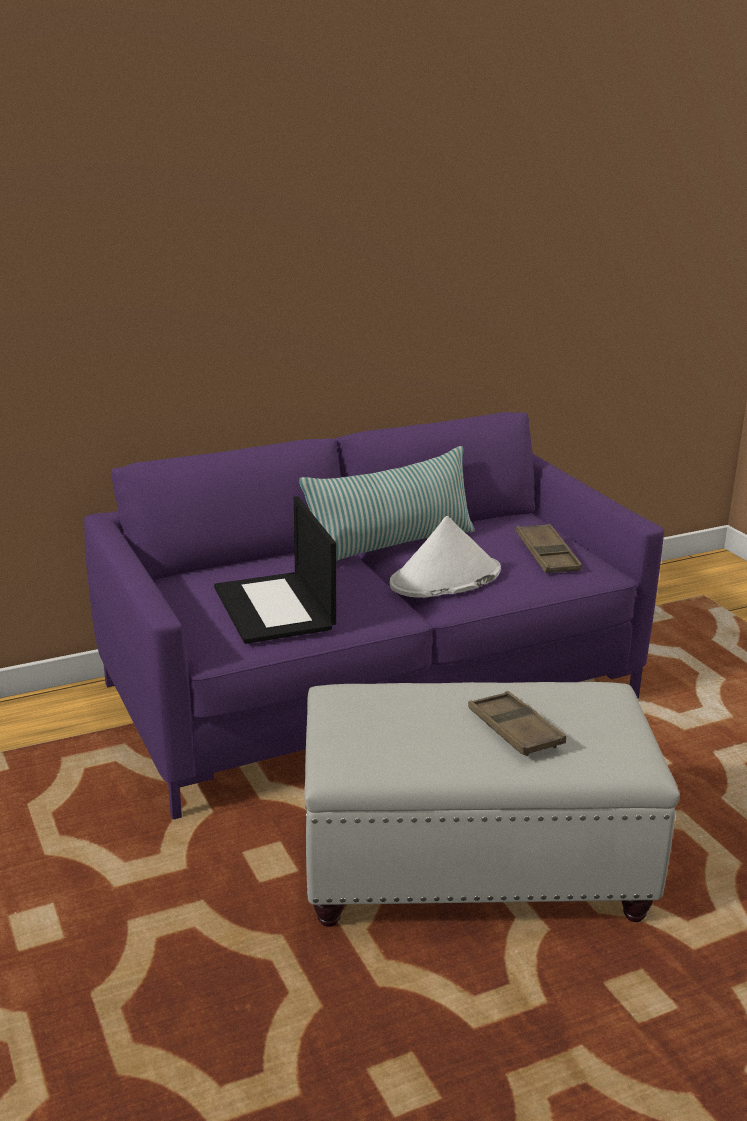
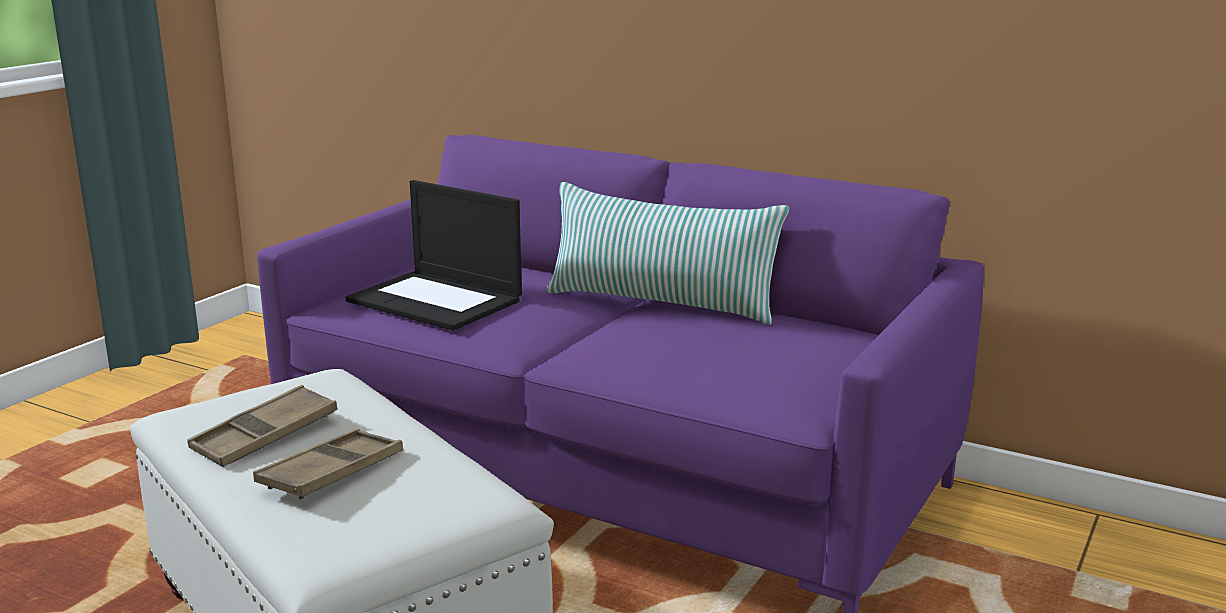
camera: 55 degrees right, 5 degrees down
laptop [214,496,336,644] -> laptop turned 90 degrees counterclockwise [345,180,522,331]
white hat [389,516,501,598] -> none
brown tray [516,524,582,573] -> brown tray moved to [187,385,337,467]

